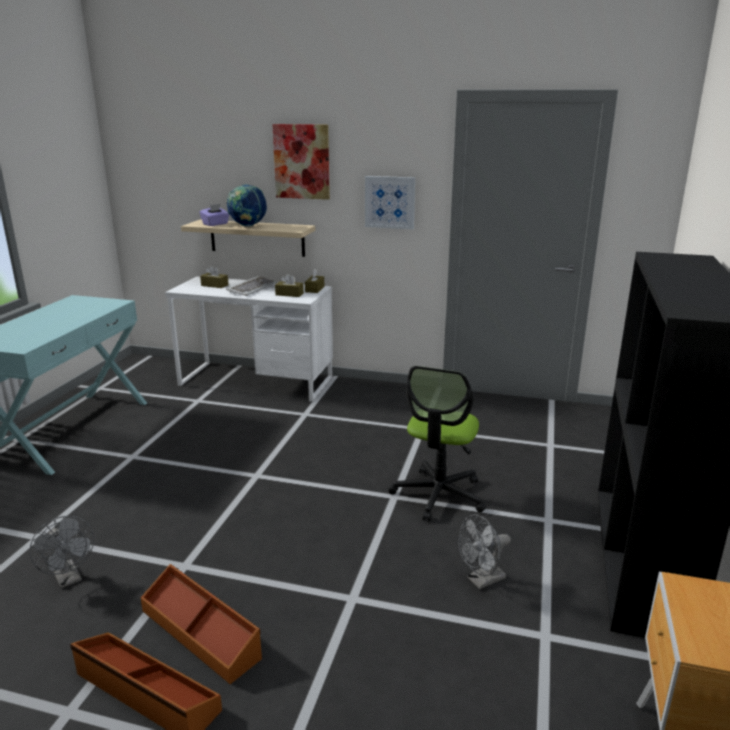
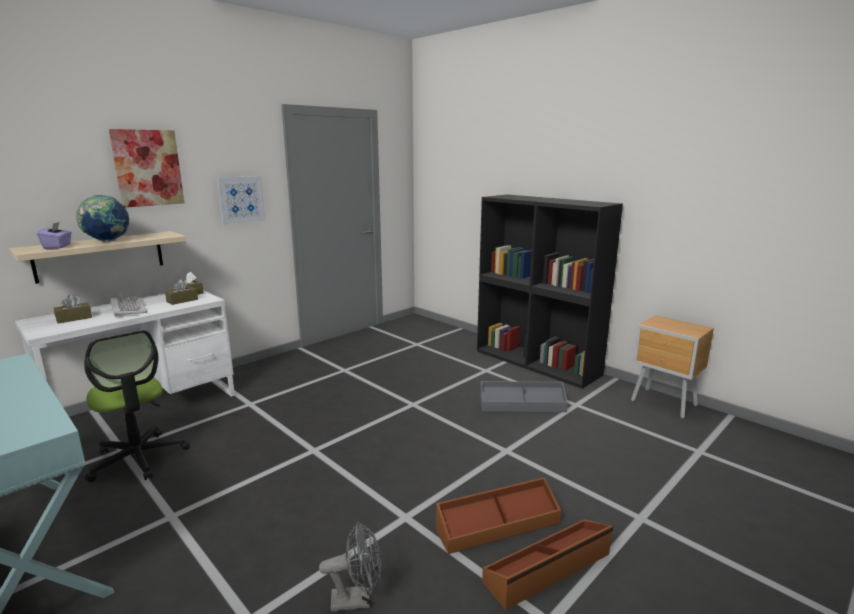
camera: 60 degrees left, 5 degrees down
office chair [389,366,486,521] -> office chair moved to [84,330,190,482]
grey fan [458,514,511,589] -> grey storage box [480,381,568,412]

